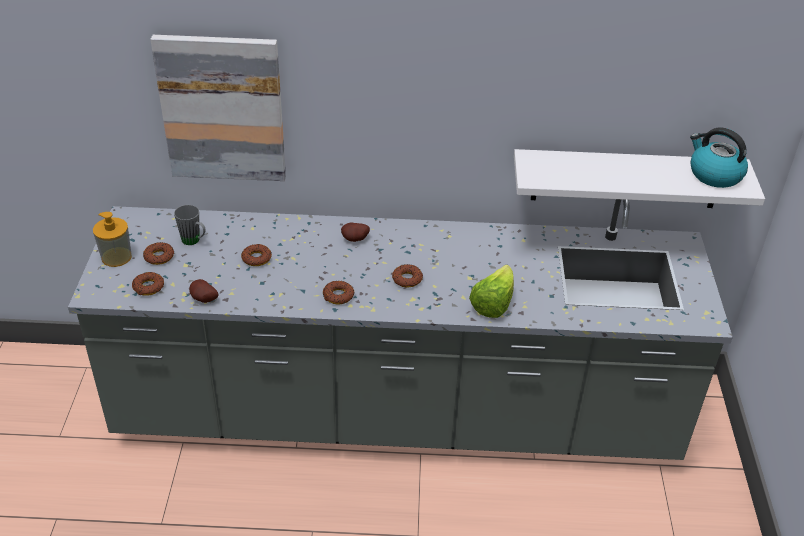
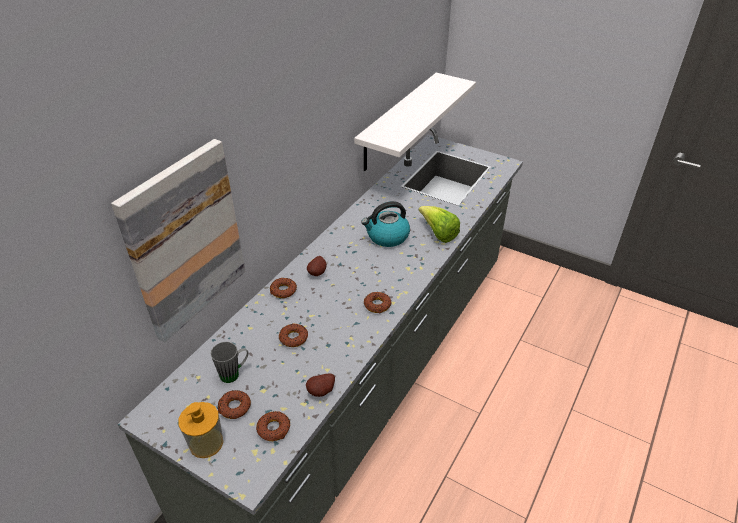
camera: 60 degrees left, 0 degrees up
donut [392,264,423,288] -> donut moved to [270,278,297,298]
kettle [690,127,748,188] -> kettle moved to [361,201,410,247]

